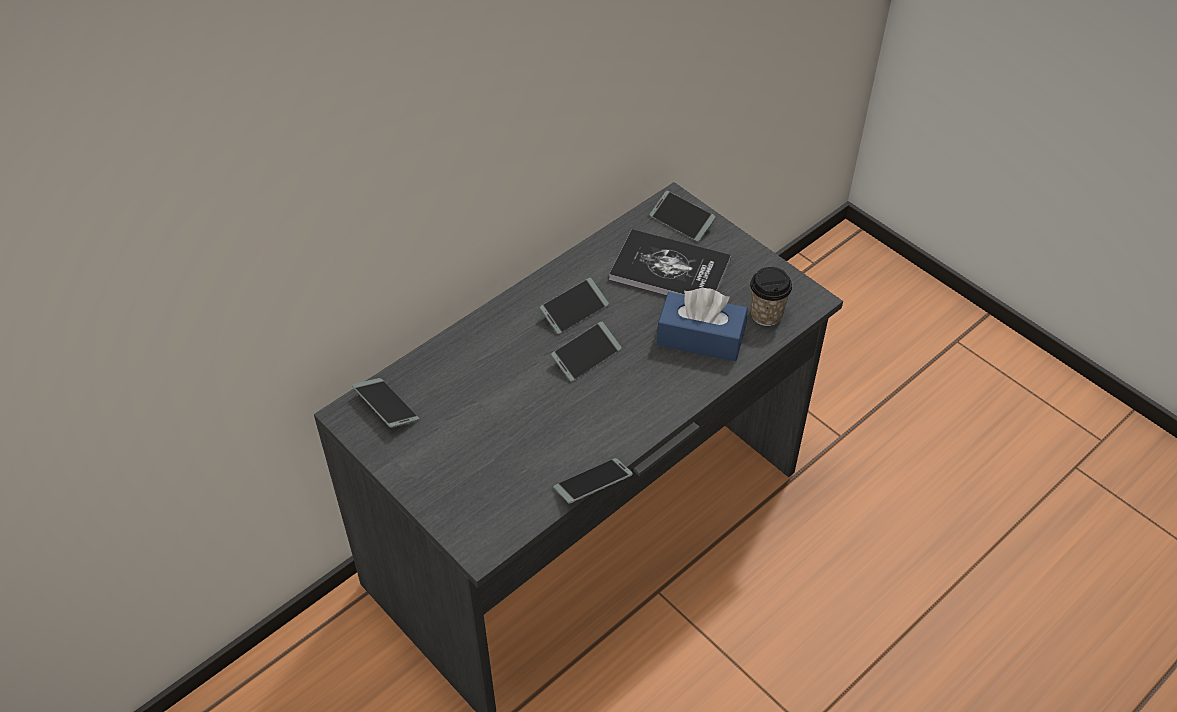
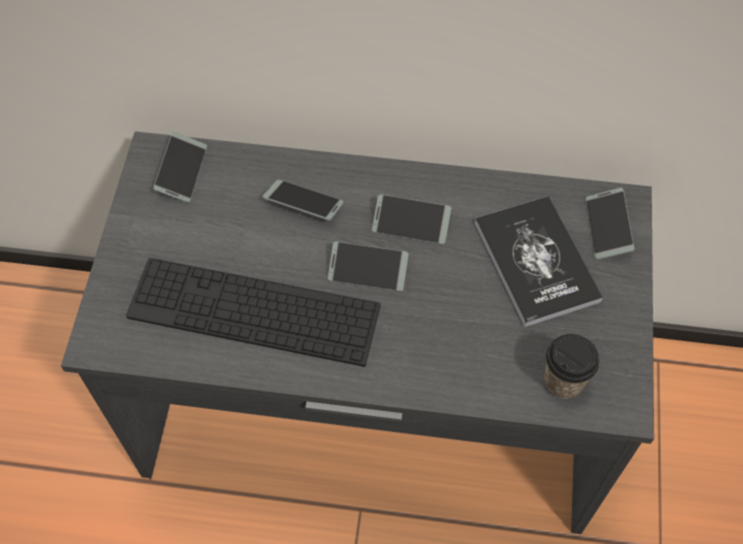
camera: 50 degrees right, 10 degrees up
phone [553,458,633,504] -> phone moved to [263,180,344,220]
blue tissue box [657,288,748,362] -> none
none -> keyboard [126,258,381,367]

